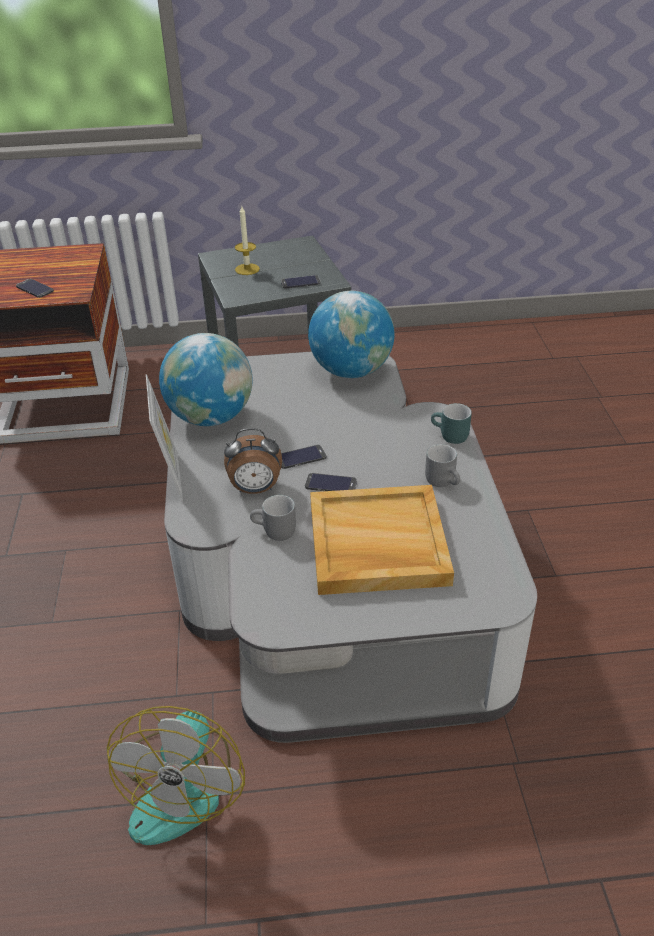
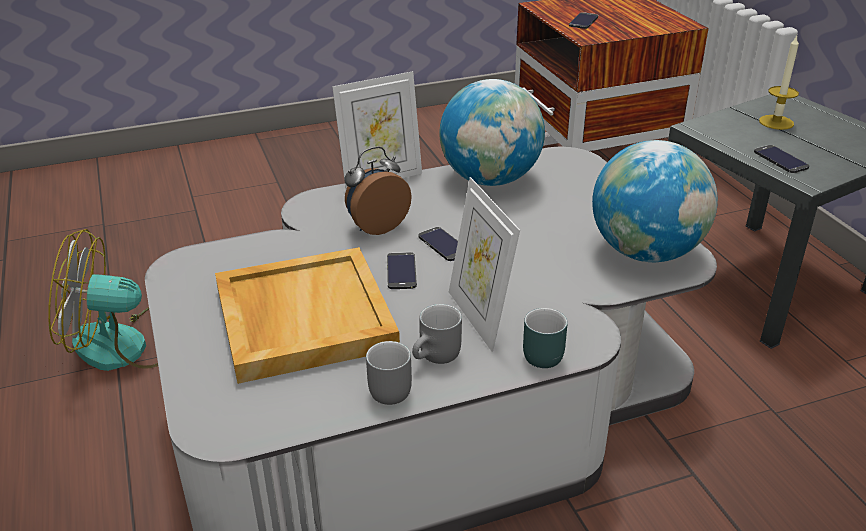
camera: 75 degrees right, 5 degrees down
alarm clock [224,428,282,494] -> alarm clock turned 75 degrees clockwise [344,146,412,235]
grey mug [250,495,296,541] -> grey mug moved to [366,341,412,405]
none -> picture frame [449,177,520,352]

